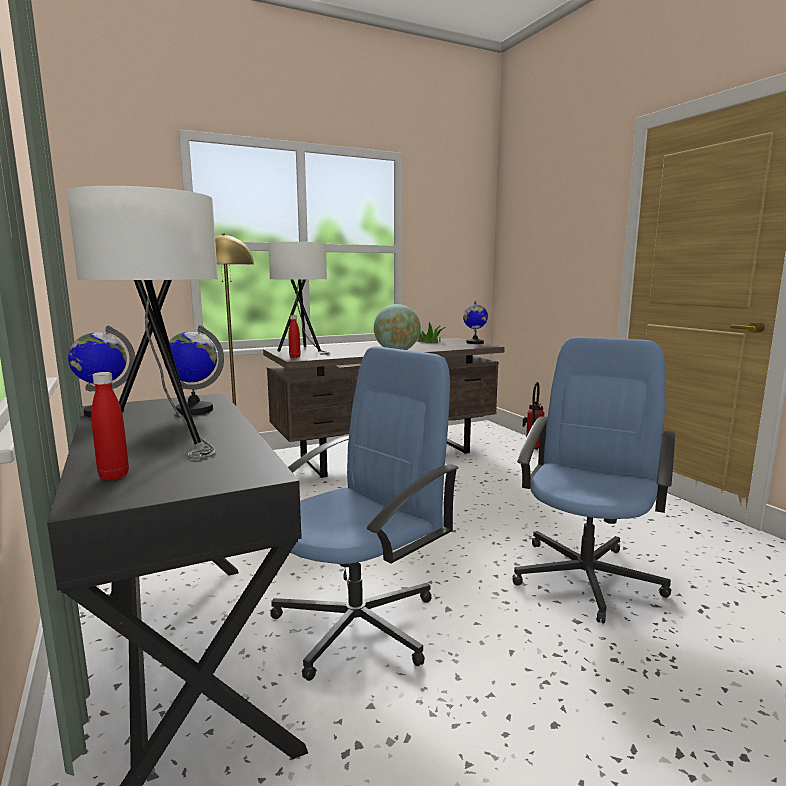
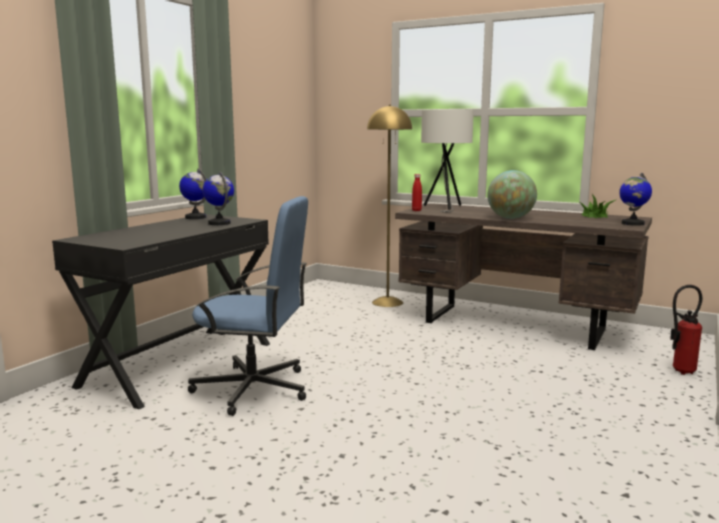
camera: 55 degrees right, 0 degrees up
white table lamp [67,186,218,459] -> none
red bottle [91,372,129,480] -> none
blue office chair [512,337,675,624] -> none

